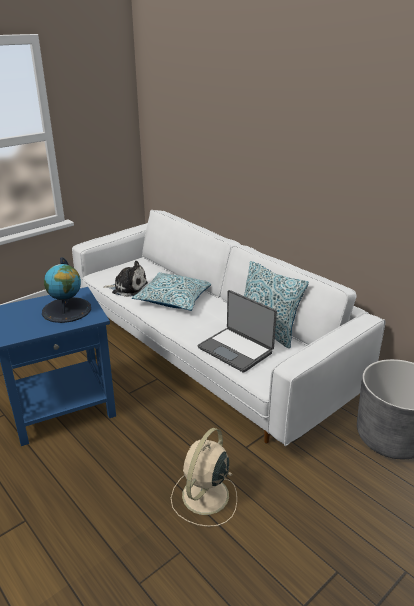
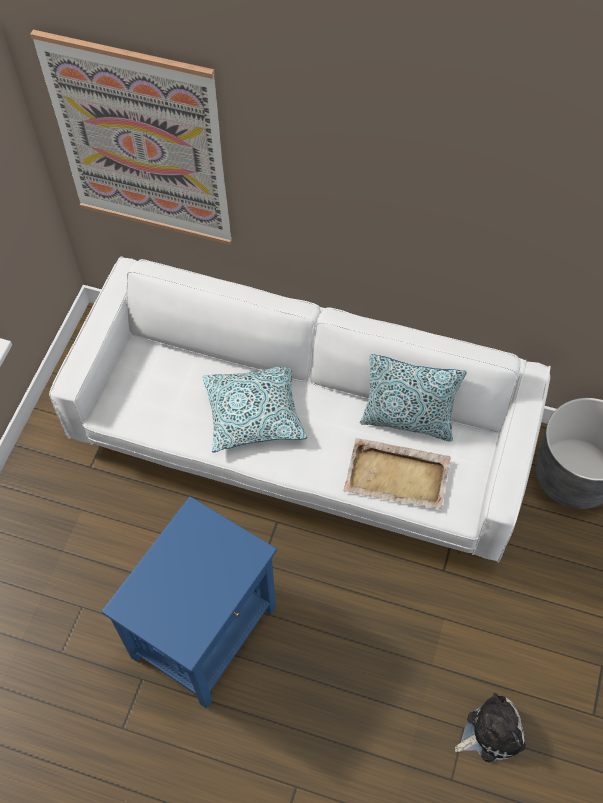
camera: 30 degrees left, 30 degrees up
globe [42,257,91,323] -> none
plush toy [103,261,148,297] -> plush toy moved to [455,693,526,762]
beige fan [171,428,237,527] -> none
laptop [197,290,277,373] -> beige tray [343,438,451,509]
none -> picture [30,30,232,245]

